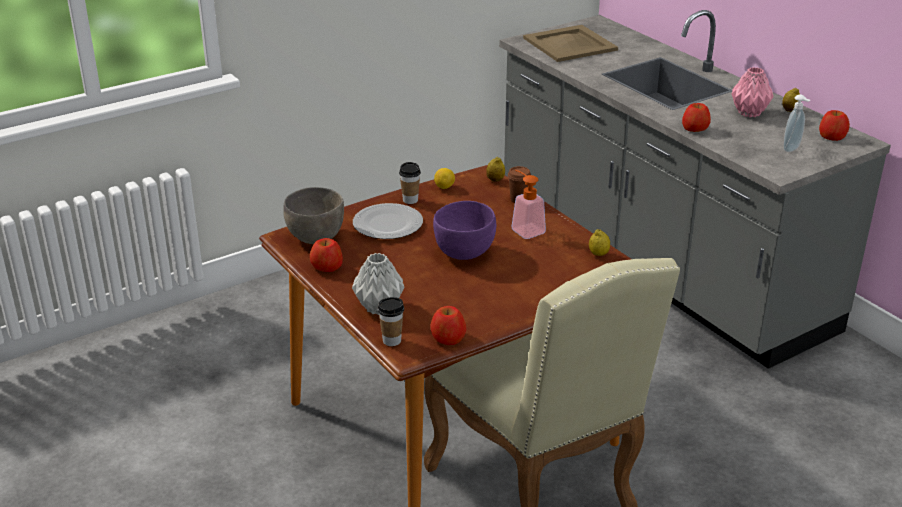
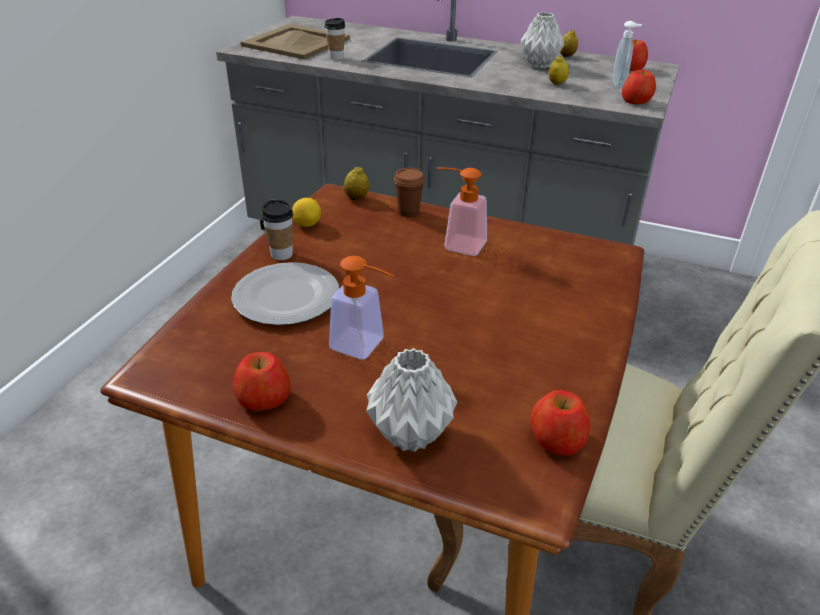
camera: 35 degrees left, 5 degrees up
grey bowl [283,187,344,244] -> none
cup [378,297,404,346] -> cup moved to [324,18,345,60]
purple bowl [433,201,497,260] -> none
lemon [589,229,610,256] -> lemon moved to [549,56,569,84]
apple [682,103,711,132] -> apple moved to [622,70,656,105]
pink vase [731,67,774,117] -> grey vase [520,12,564,68]
none -> soap dispenser [329,256,394,360]

